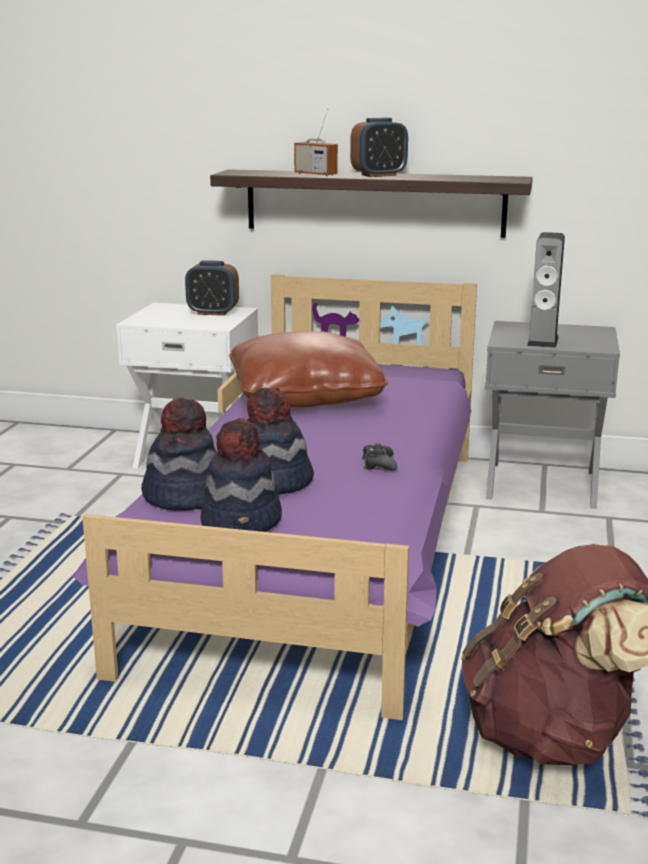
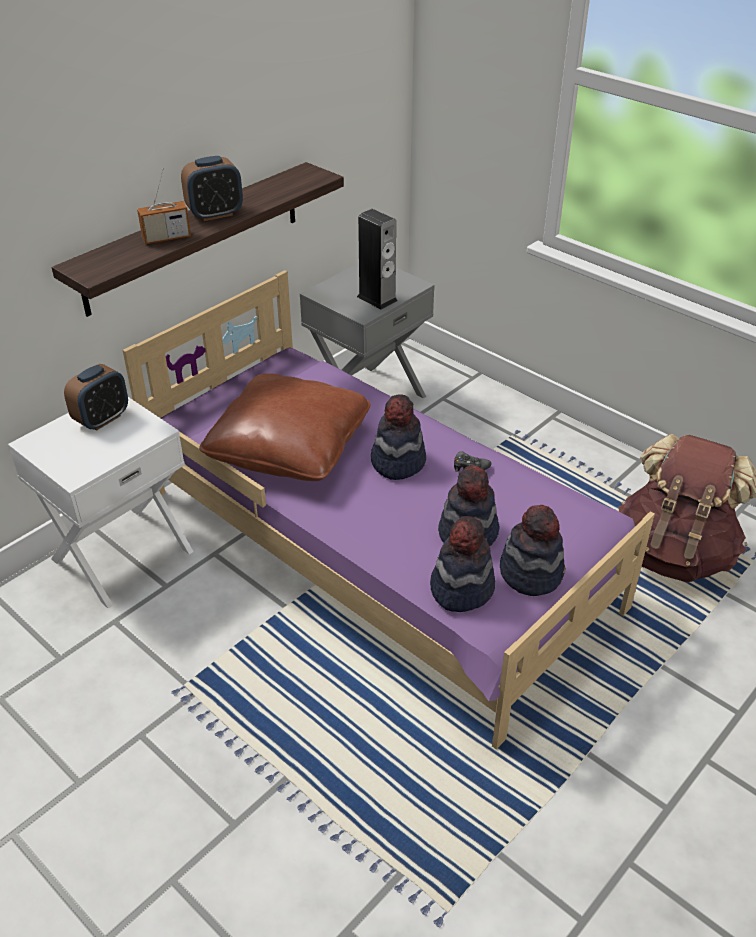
camera: 60 degrees left, 20 degrees up
alarm clock [350,118,408,177] -> alarm clock turned 60 degrees clockwise [181,156,243,221]
none -> hat [371,394,426,480]

